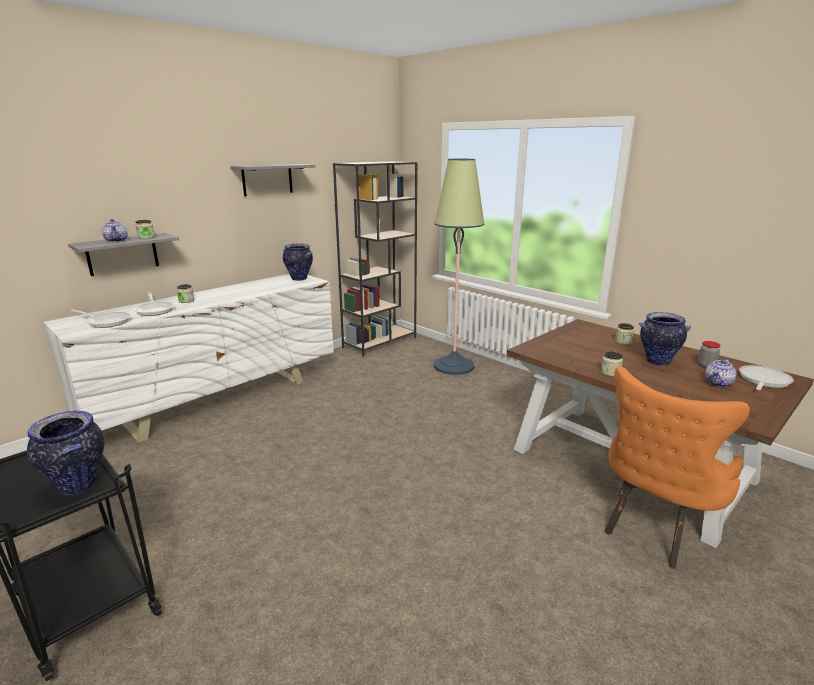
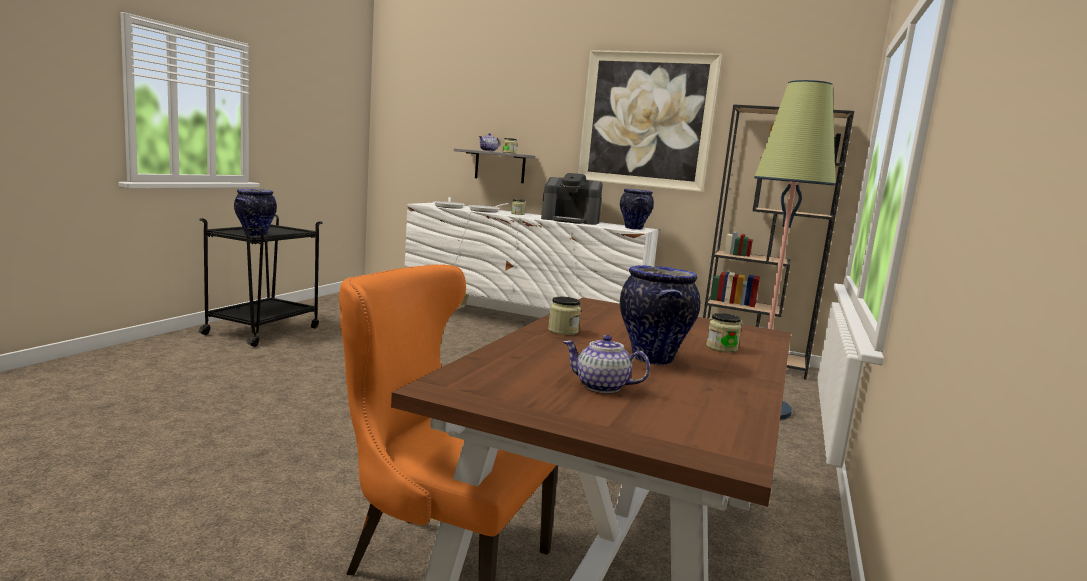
camera: 65 degrees right, 10 degrees down
grey shelf [231,164,315,196] -> picture [578,50,722,192]
jar [698,341,721,368] -> none
frying pan [739,365,794,390] -> none
none -> coffee machine [541,173,603,225]

